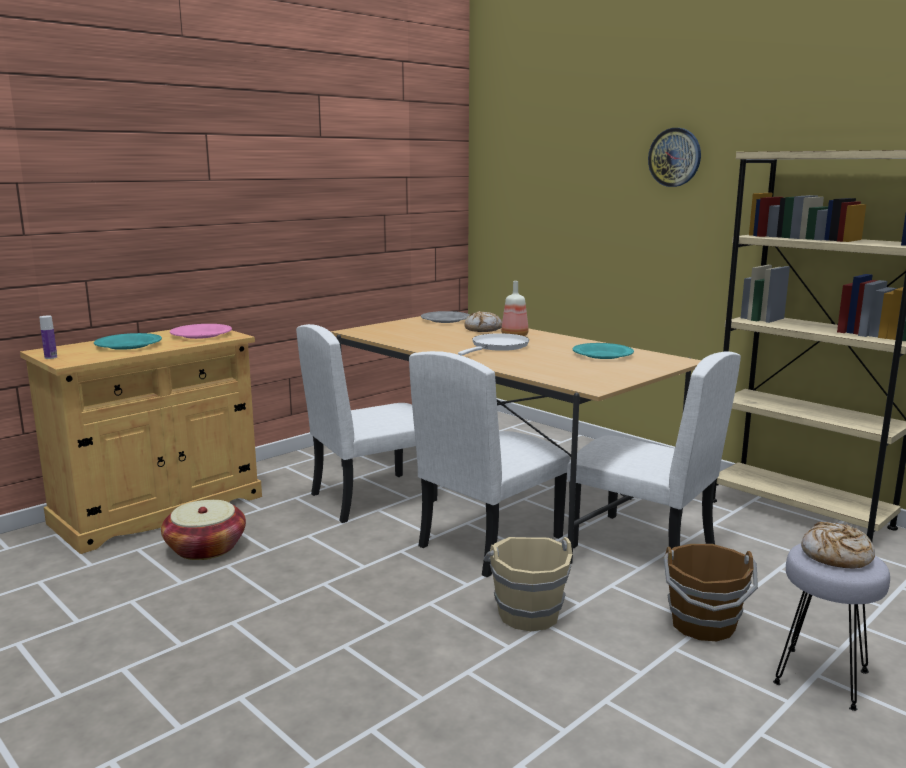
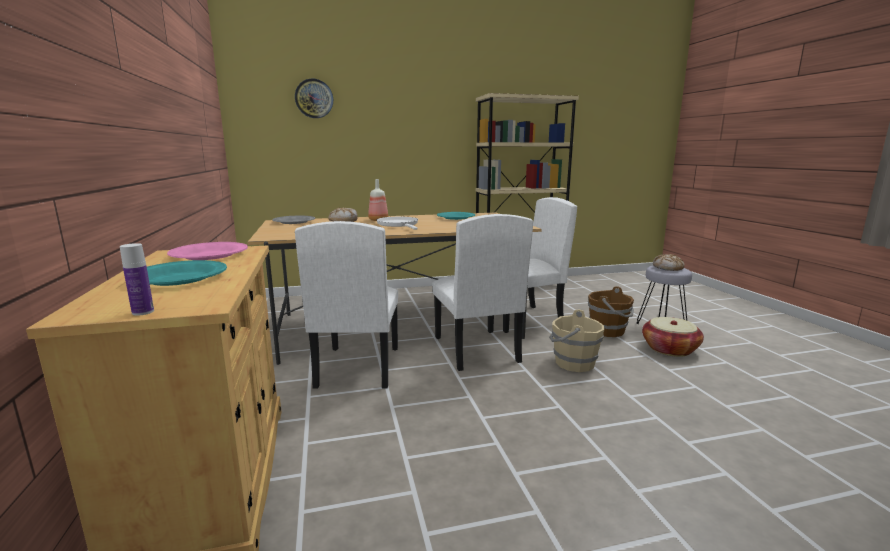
camera: 60 degrees left, 0 degrees up
basket [161,500,246,560] -> basket moved to [642,317,704,357]
wall clock [648,128,701,187] -> wall clock moved to [295,79,333,118]

